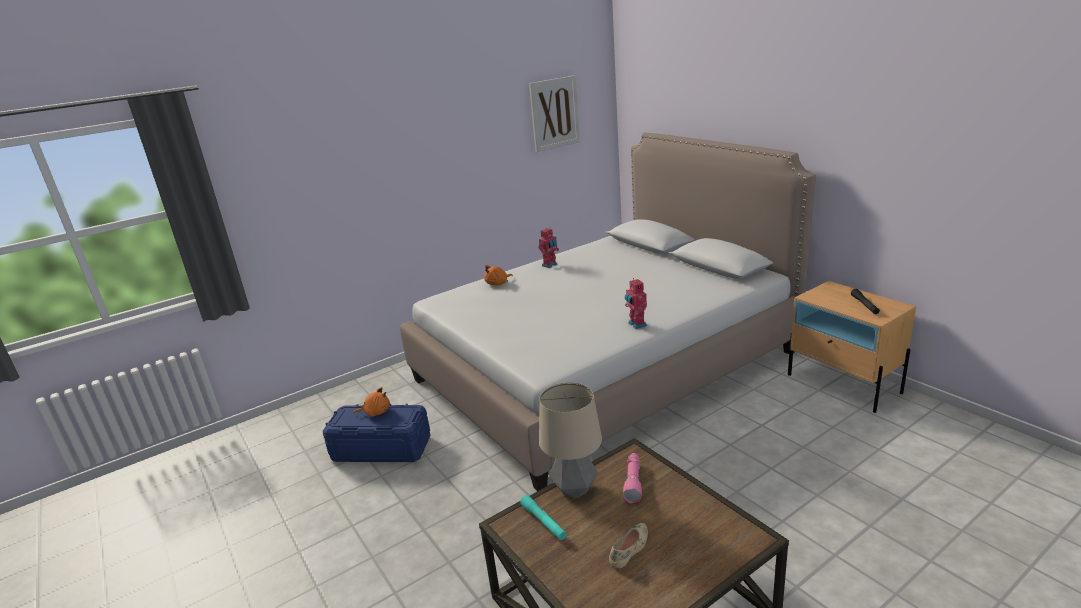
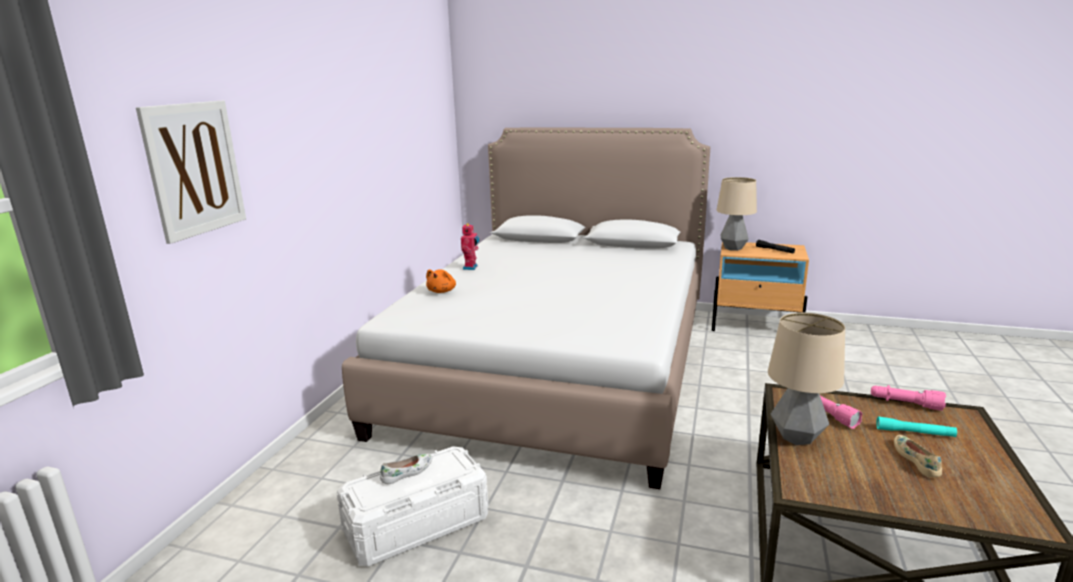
camera: 40 degrees left, 5 degrees down
blue storage box [323,404,431,462] -> white storage box [337,446,488,567]
orange plush toy [353,387,390,417] -> white shoe [380,454,432,484]
turquoise flashlight [520,495,567,540] -> turquoise flashlight moved to [876,416,957,437]
picture [529,75,580,152] -> picture moved to [136,101,246,244]
toy robot [625,278,647,329] -> none
none -> table lamp [717,177,757,251]
none -> pink flashlight [871,385,946,411]

